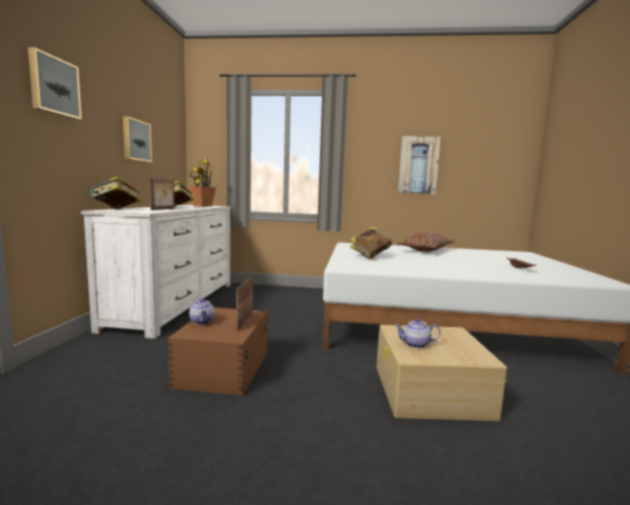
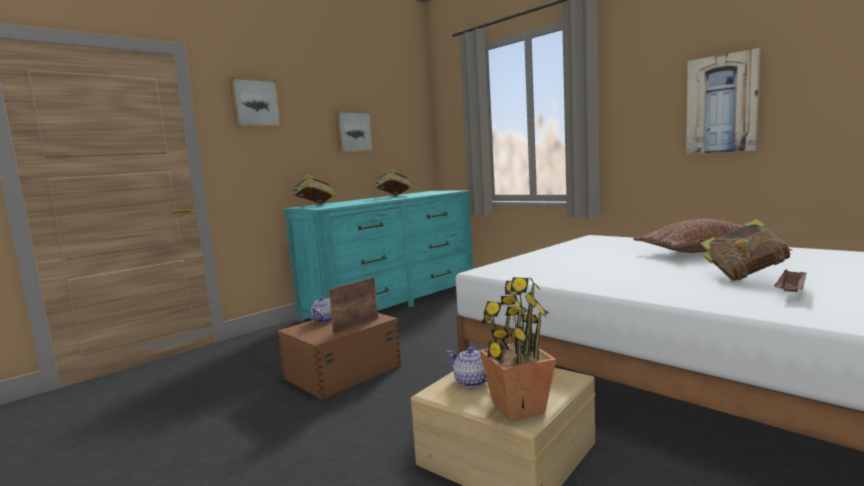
camera: 40 degrees right, 0 degrees up
white dresser [81,205,231,339] -> turquoise dresser [283,190,473,322]
picture frame [149,178,175,210] -> none
potted plant [188,159,216,207] -> potted plant moved to [479,277,556,422]
book [350,227,392,259] -> book moved to [701,219,792,281]

